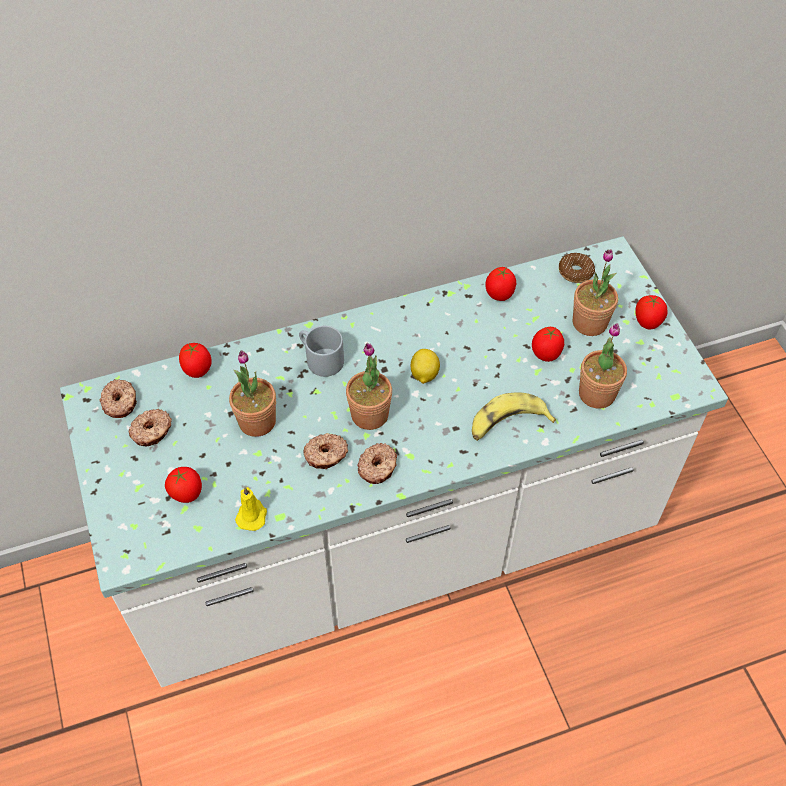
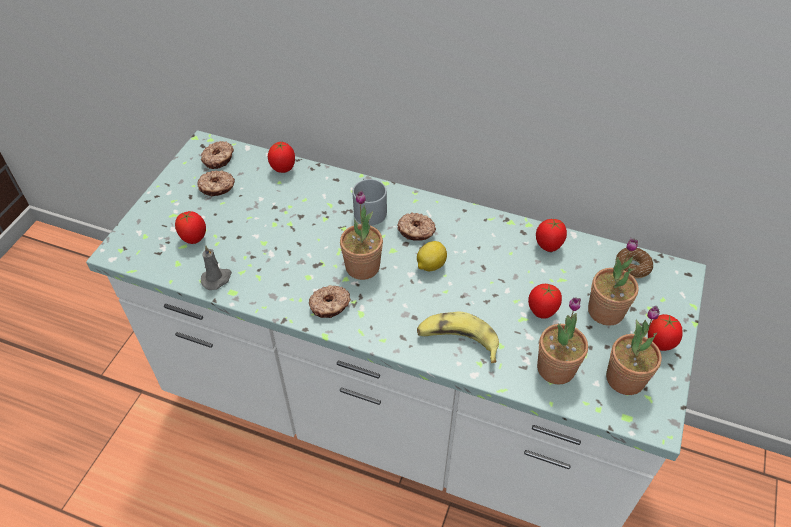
camera: 40 degrees right, 5 degrees down
potted plant [229,350,276,437] -> potted plant moved to [606,306,662,395]
yellow candle [235,487,267,531] -> grey candle [201,245,232,290]
donut [304,433,348,469] -> donut moved to [397,212,436,241]

